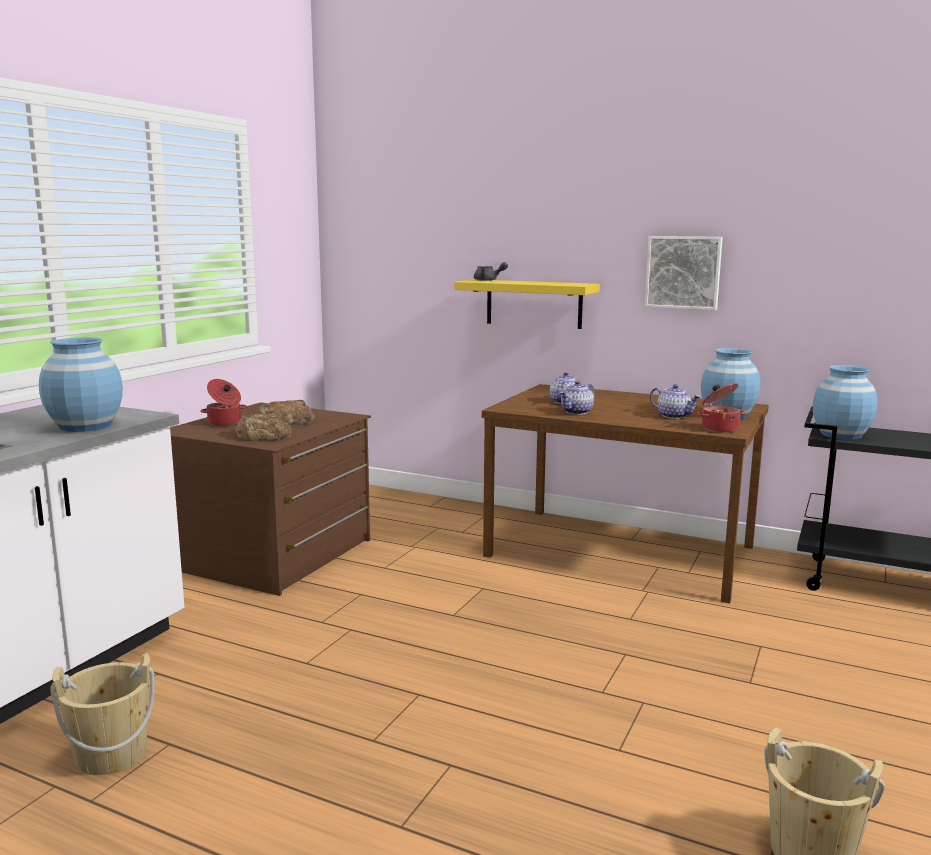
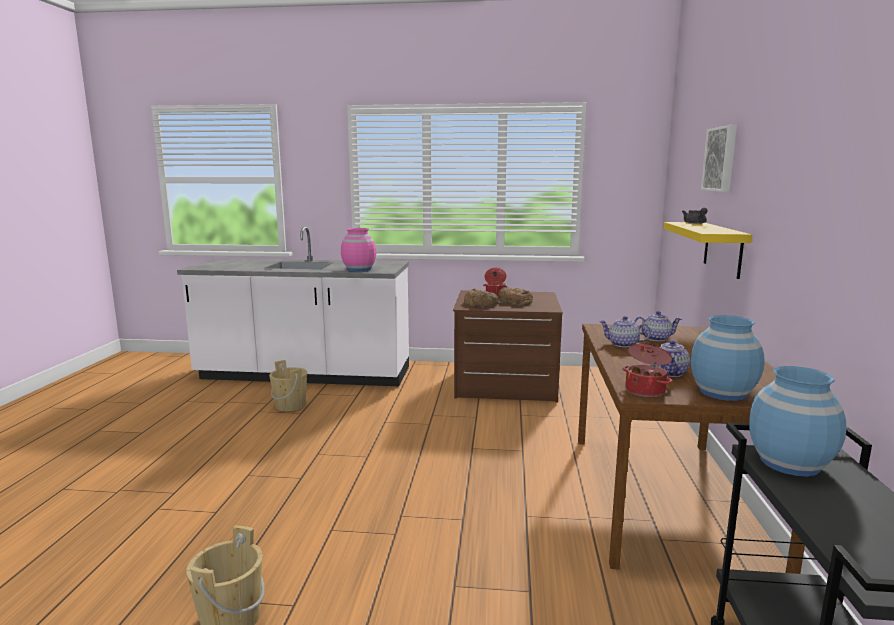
camera: 70 degrees right, 0 degrees up
blue vase [39,338,123,432] -> pink vase [341,228,376,272]
picture [645,236,723,310] -> picture moved to [701,125,737,192]

